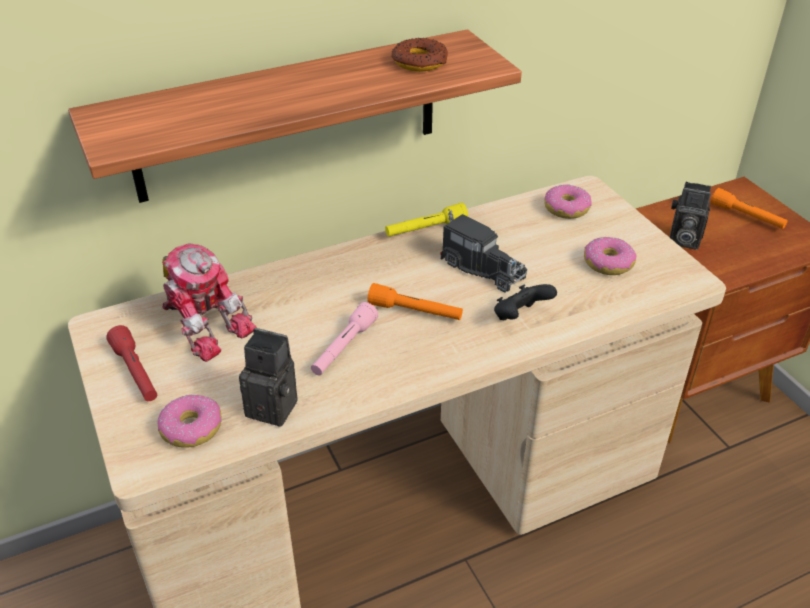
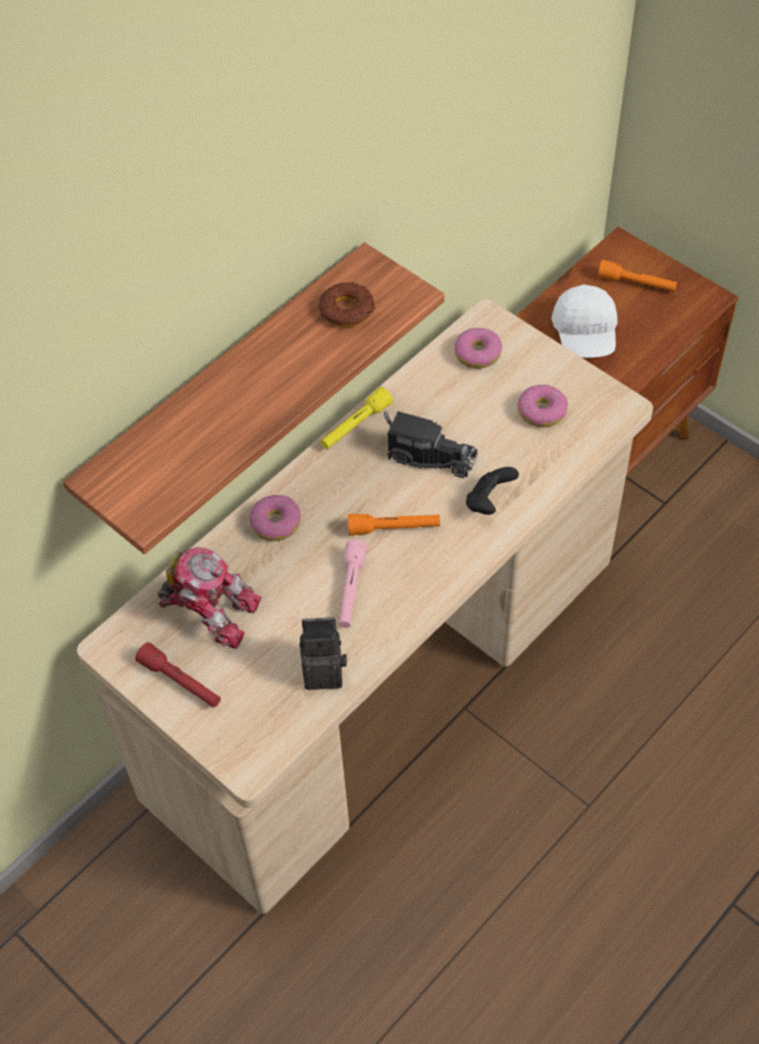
camera: 20 degrees left, 15 degrees up
donut [157,394,222,448] -> donut moved to [249,495,301,541]
camera [670,182,711,250] -> white cap [551,284,618,358]

